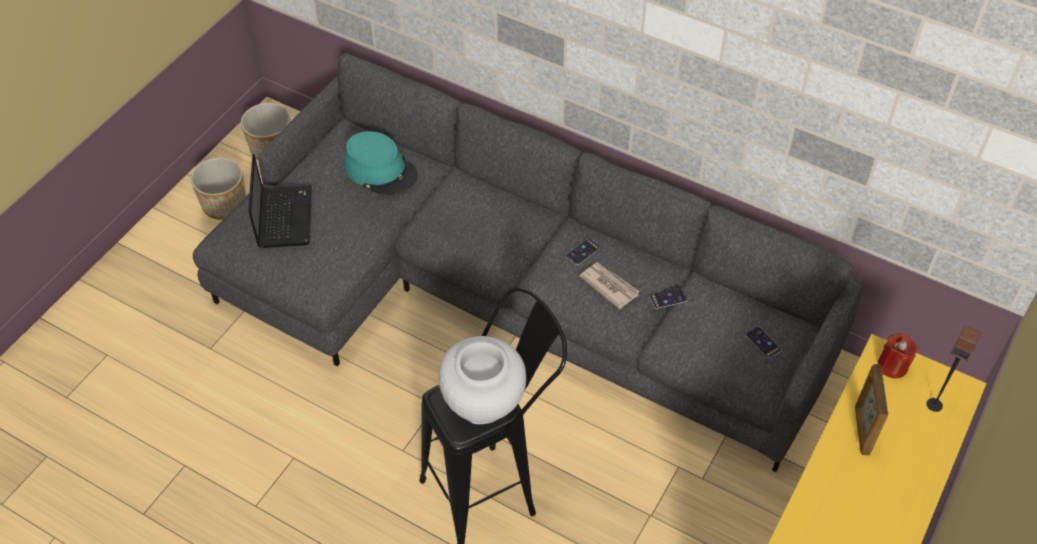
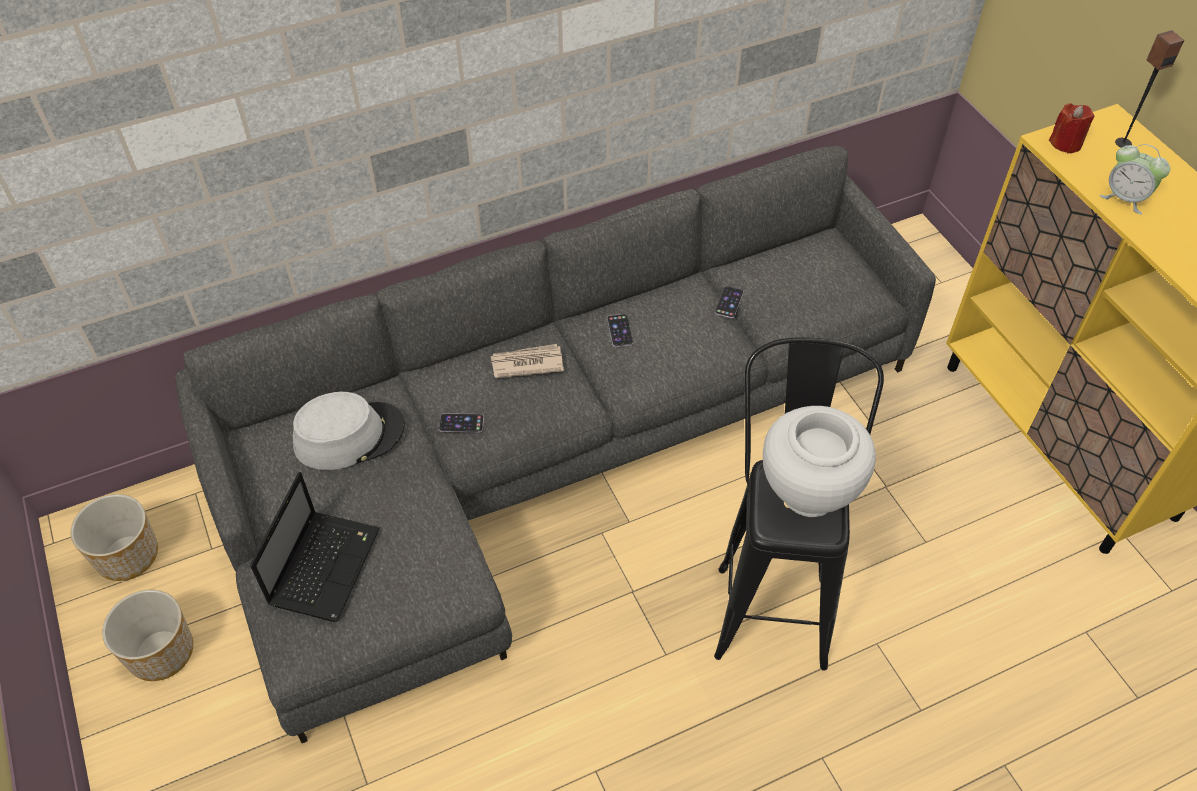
camera: 55 degrees left, 0 degrees up
laptop [248,154,312,248] -> laptop turned 75 degrees clockwise [250,472,380,622]
turquoise hat [344,131,418,195] -> grey hat [293,392,405,470]
newspaper [579,262,640,309] -> newspaper moved to [491,344,564,378]
phone [746,326,781,358] -> phone moved to [439,413,484,432]
picture frame [855,364,888,455] -> alarm clock [1100,144,1170,214]

